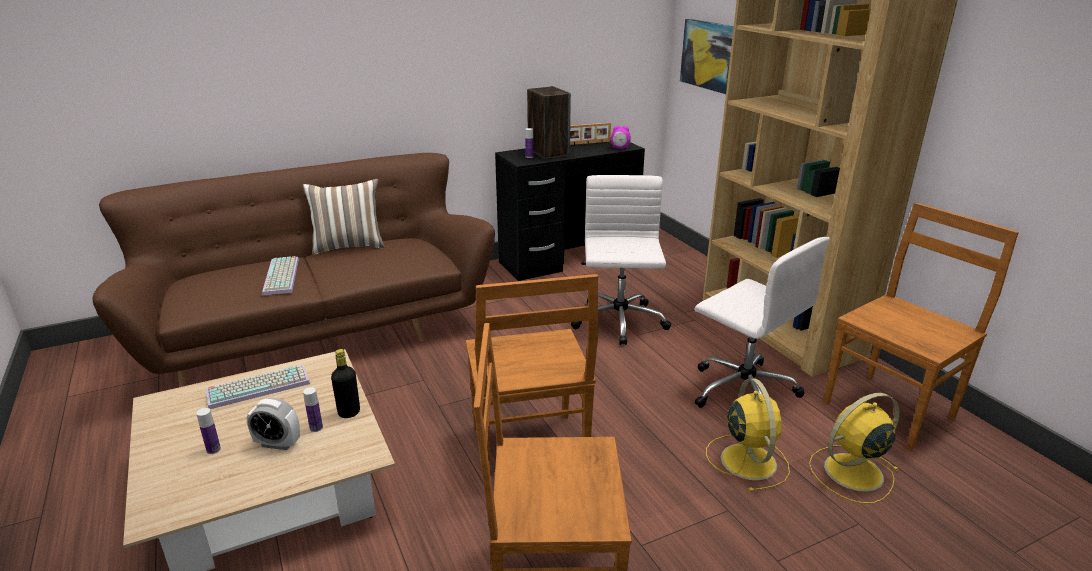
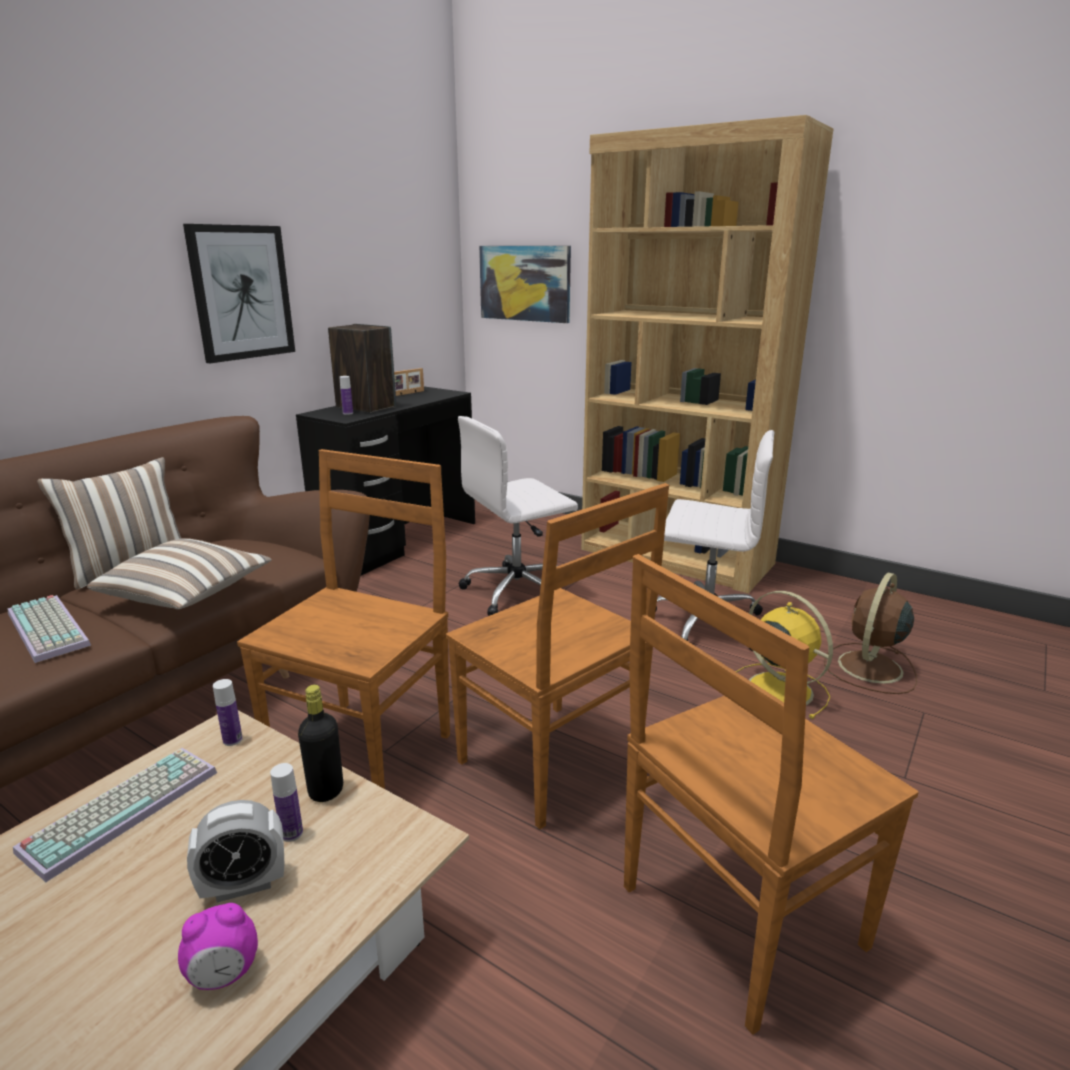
camera: 30 degrees left, 5 degrees down
bottle [196,408,221,454] -> bottle moved to [213,679,243,746]
white office chair [571,175,671,345] -> white office chair turned 90 degrees counterclockwise [458,416,578,616]
alarm clock [611,126,631,149] -> alarm clock moved to [178,903,258,990]
yellow fan [809,393,900,504] -> brown fan [824,573,917,694]
brown chair [823,203,1019,450] -> brown chair moved to [237,449,450,789]
none -> pillow [87,538,272,609]
none -> picture [183,224,295,363]

